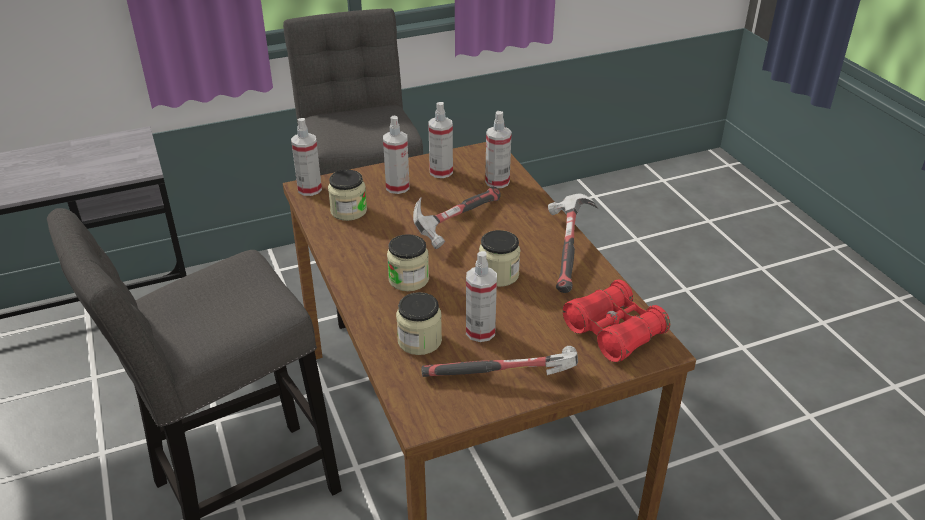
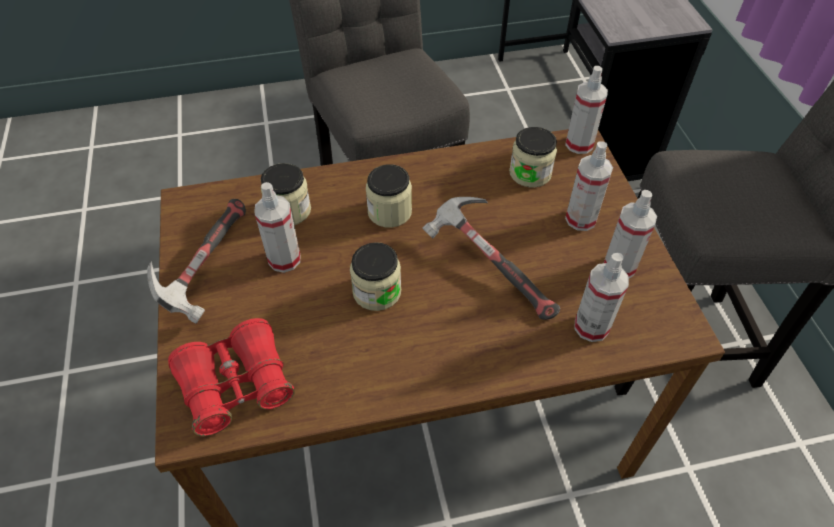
camera: 100 degrees right, 15 degrees up
hammer [548,193,598,293] -> none

